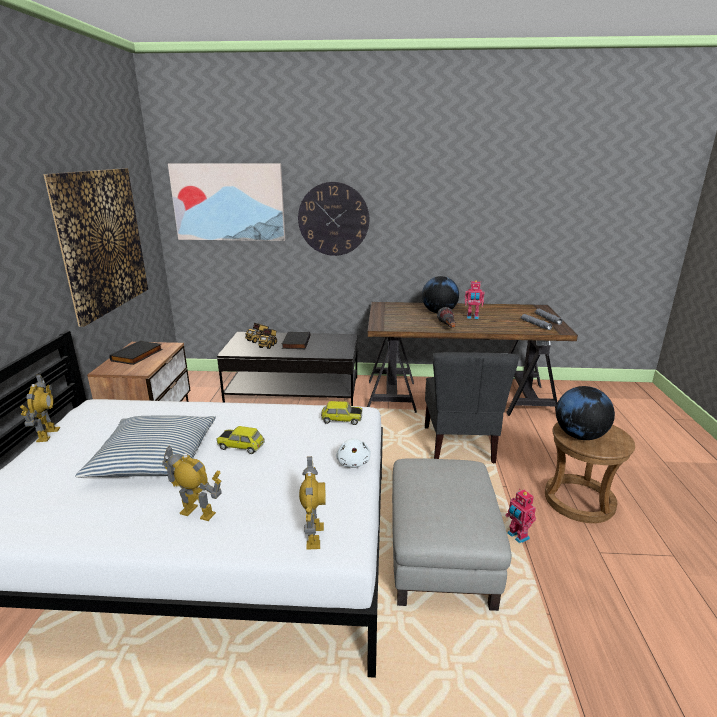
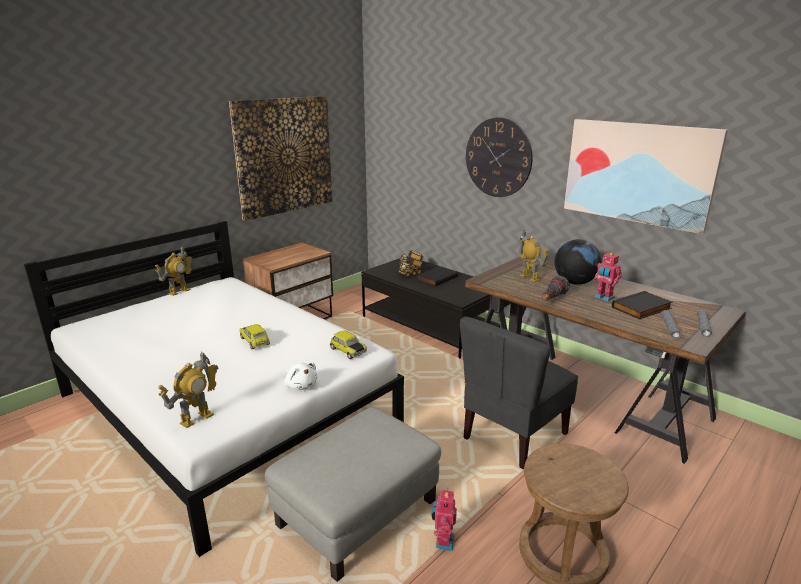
camera: 40 degrees right, 0 degrees up
pillow [75,415,216,478] -> none
black book [109,340,163,365] -> black book moved to [612,291,672,319]
toy robot [162,446,222,521] -> toy robot moved to [518,230,549,282]
picture [168,163,285,241] -> picture moved to [564,119,728,234]
white plush toy [336,438,371,468] -> white plush toy turned 75 degrees counterclockwise [284,362,318,390]
globe [556,386,615,440] -> none

